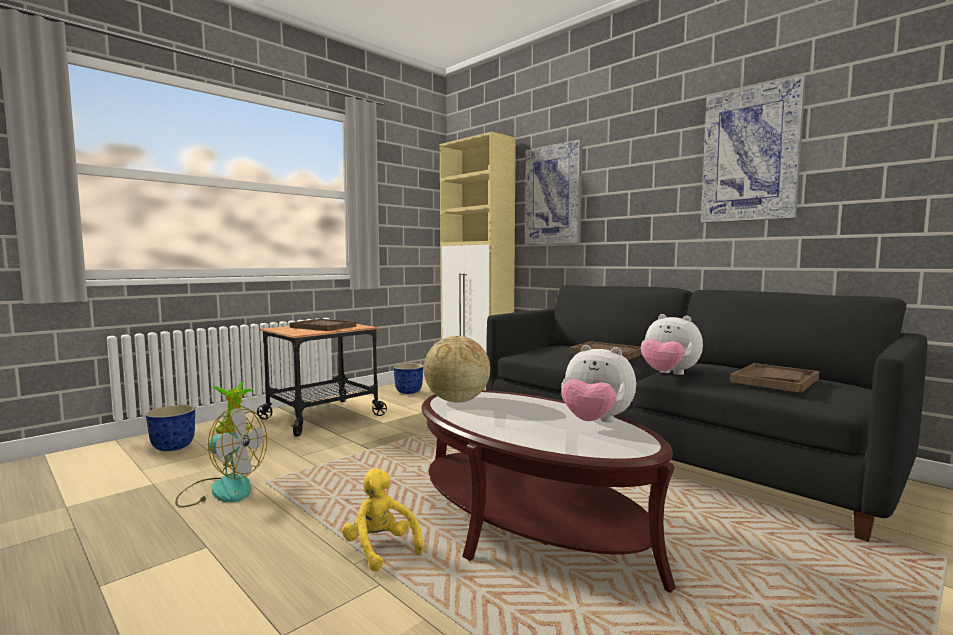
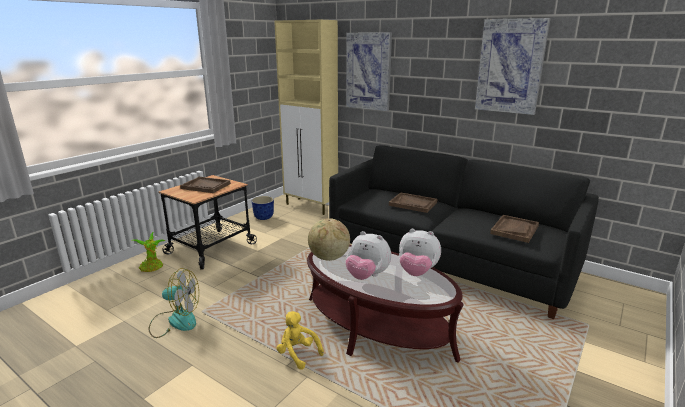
camera: 10 degrees left, 15 degrees up
planter [146,405,195,451] -> none
plush toy [641,314,703,375] -> plush toy moved to [345,231,391,280]

